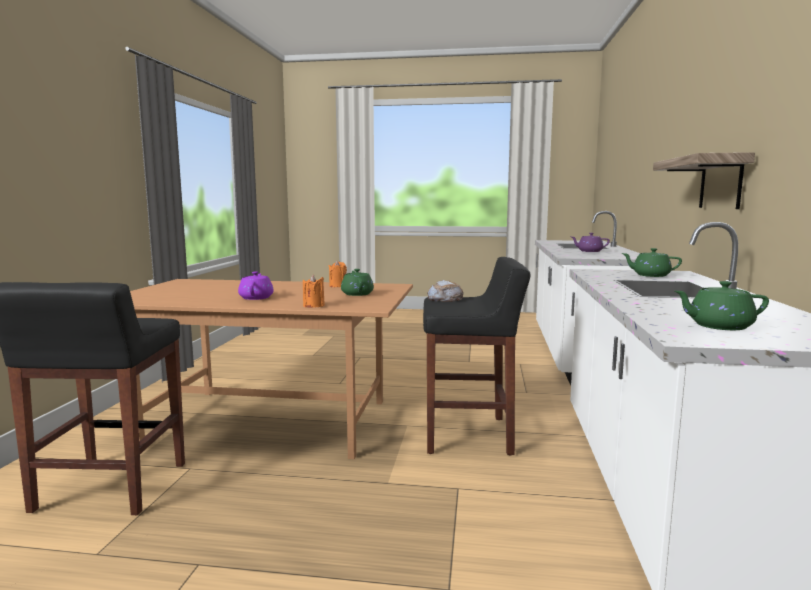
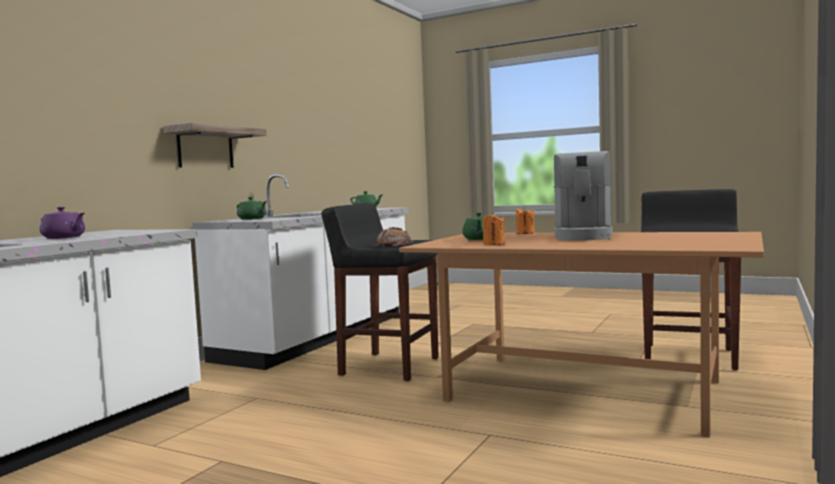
camera: 160 degrees left, 5 degrees down
purple teapot [238,272,273,300] -> coffee machine [554,151,613,241]

